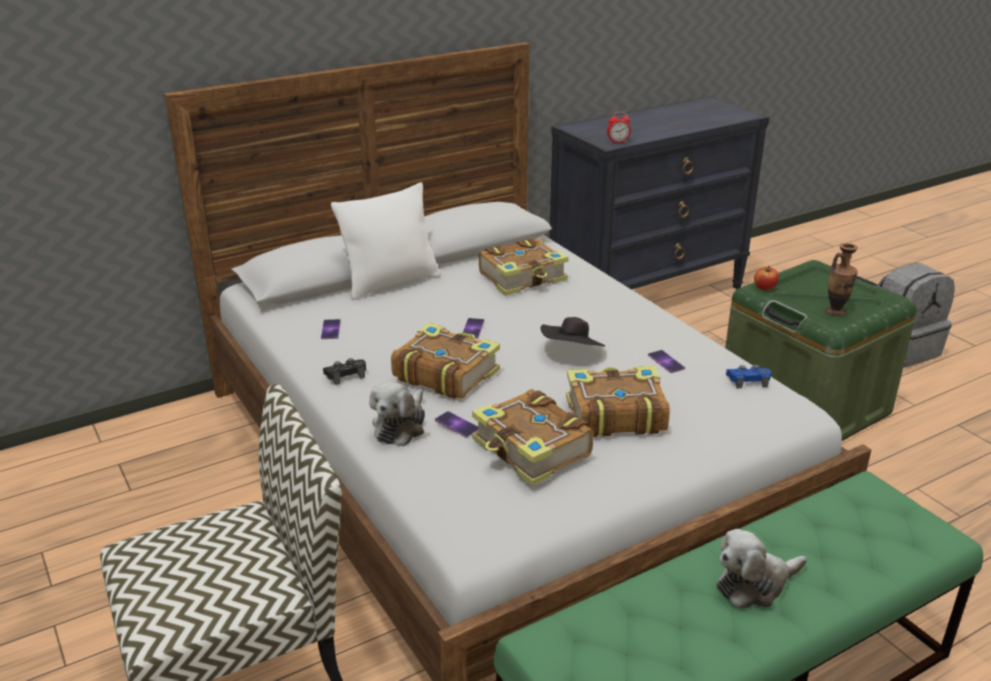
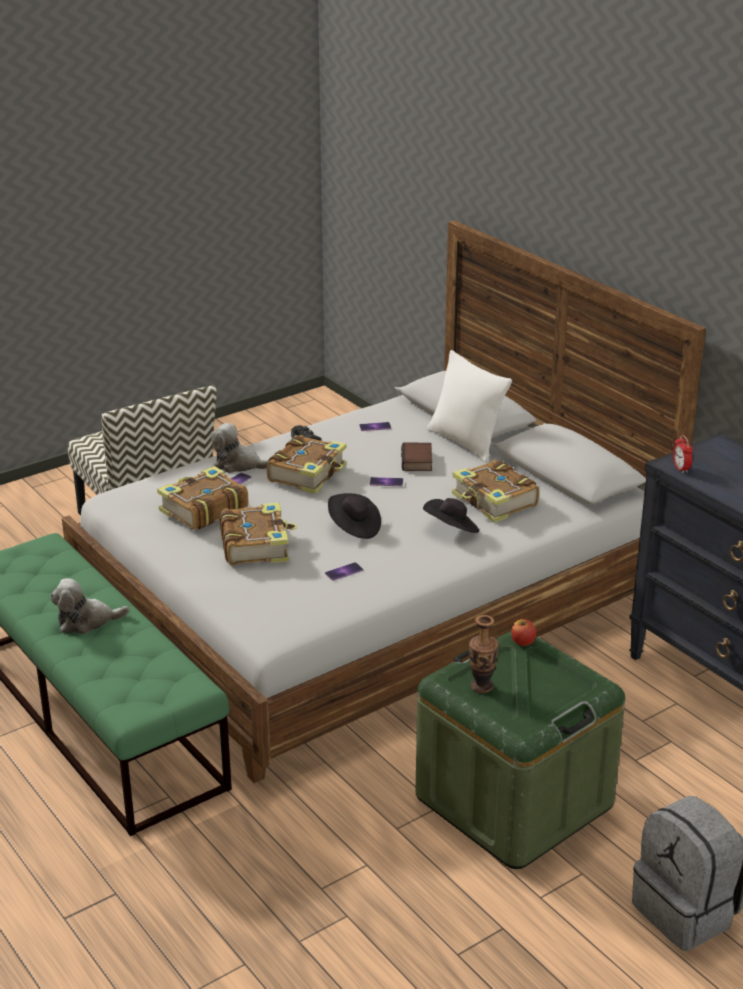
camera: 85 degrees right, 0 degrees up
plush toy [717,529,807,609] -> plush toy turned 75 degrees counterclockwise [50,578,129,634]
blue game controller [726,365,771,388] -> none
none -> book [401,443,432,471]
none -> black hat [423,498,479,533]

